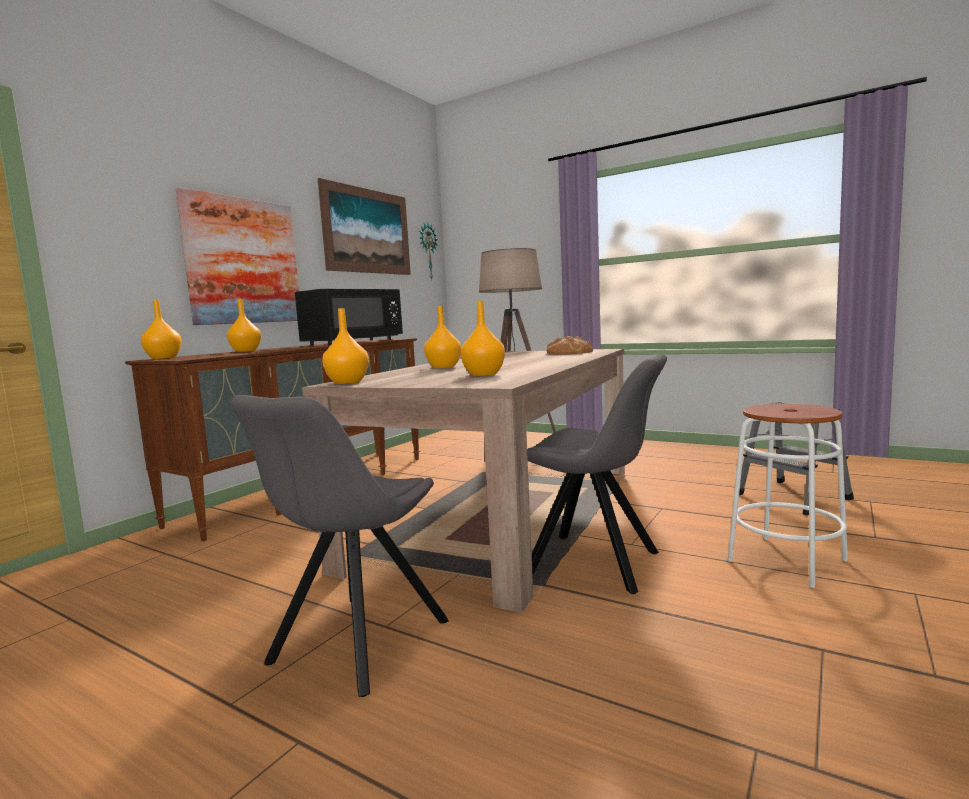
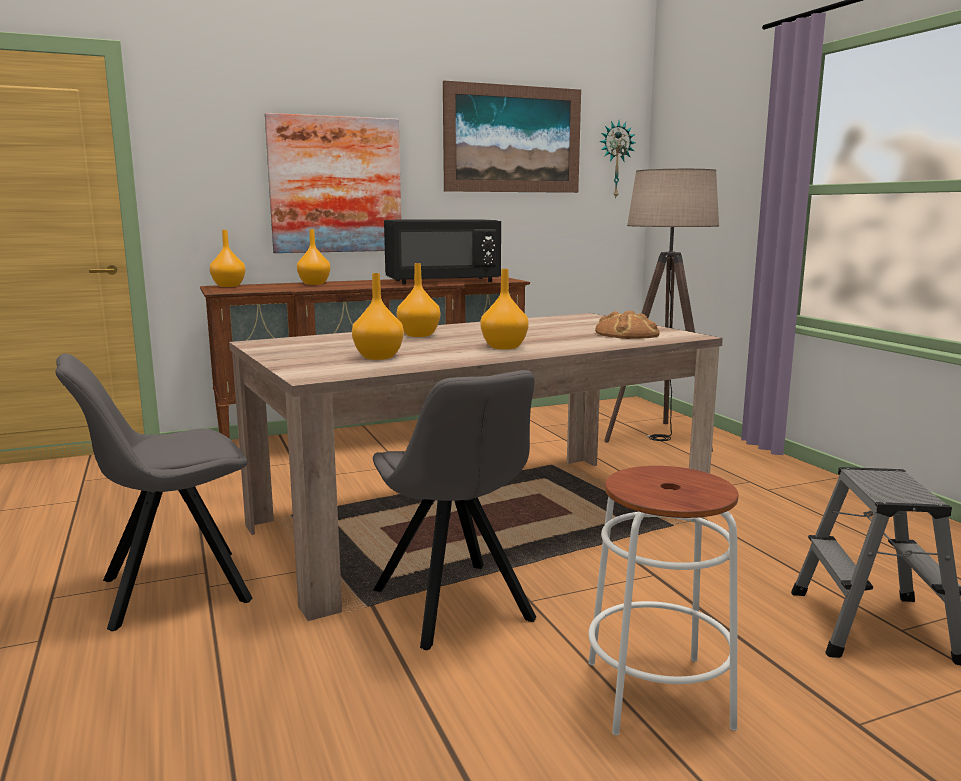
camera: 35 degrees right, 5 degrees up
orange vase [322,308,369,384] -> orange vase moved to [480,269,529,350]

